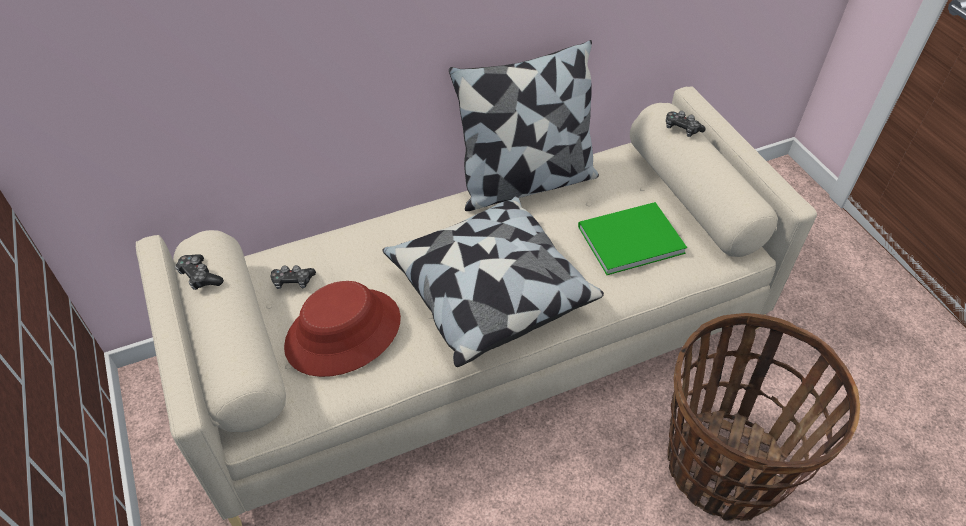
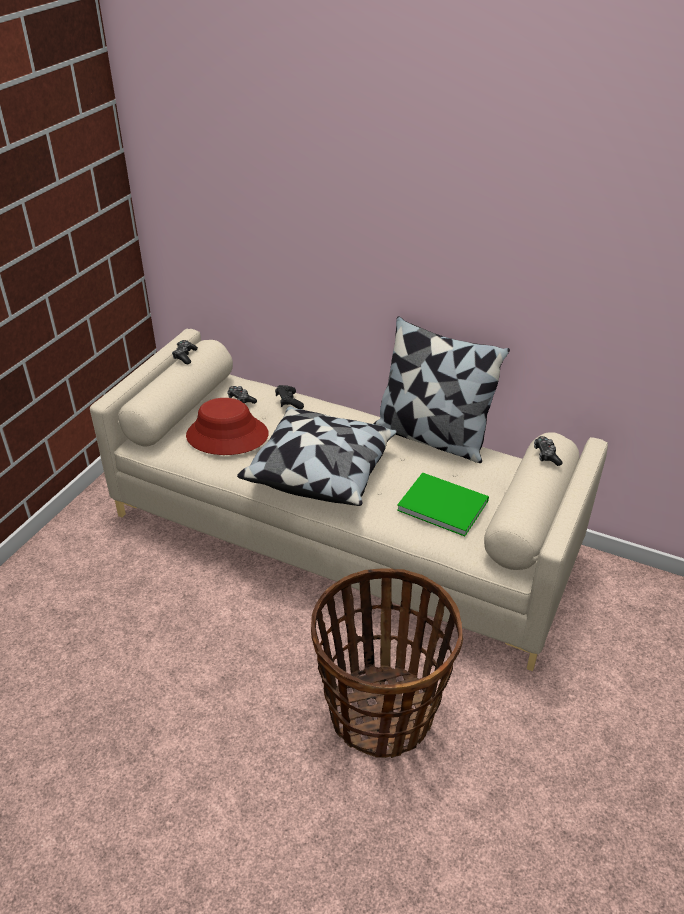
camera: 50 degrees right, 10 degrees down
none -> black game controller [275,385,304,409]

